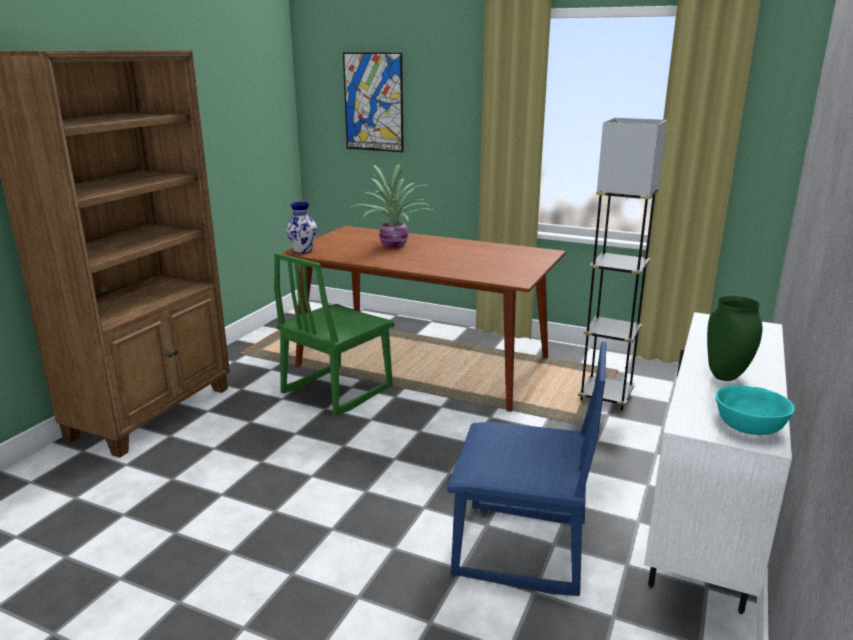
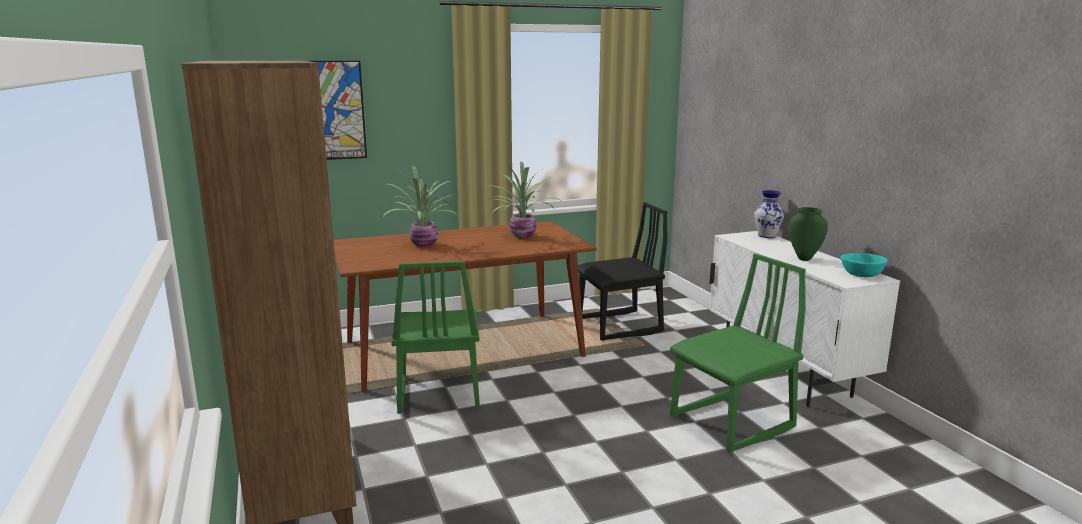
camera: 45 degrees left, 5 degrees down
vase [286,202,317,254] -> vase moved to [754,190,784,238]
blue chair [447,341,606,596] -> green chair [670,253,806,453]
grey floor lamp [578,118,667,410] -> black chair [578,202,667,341]
none -> potted plant [488,161,560,238]

